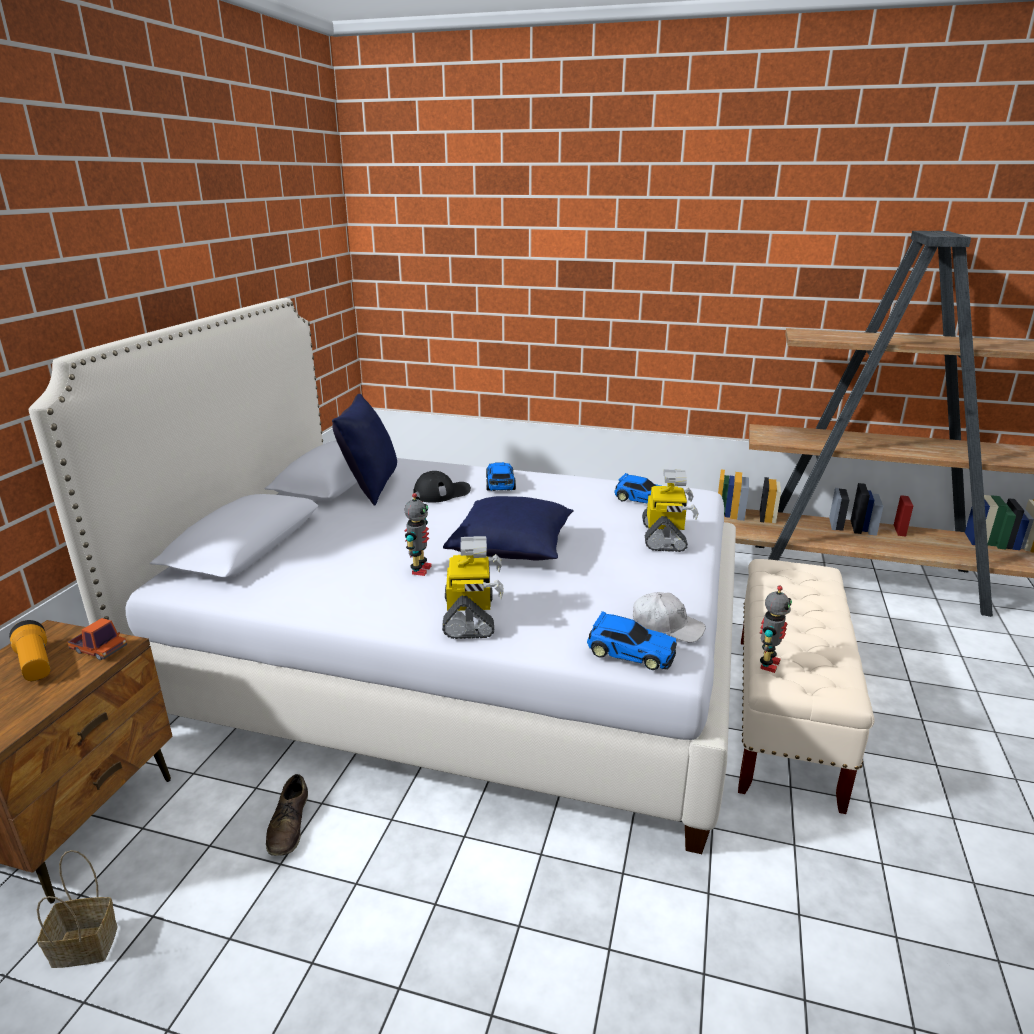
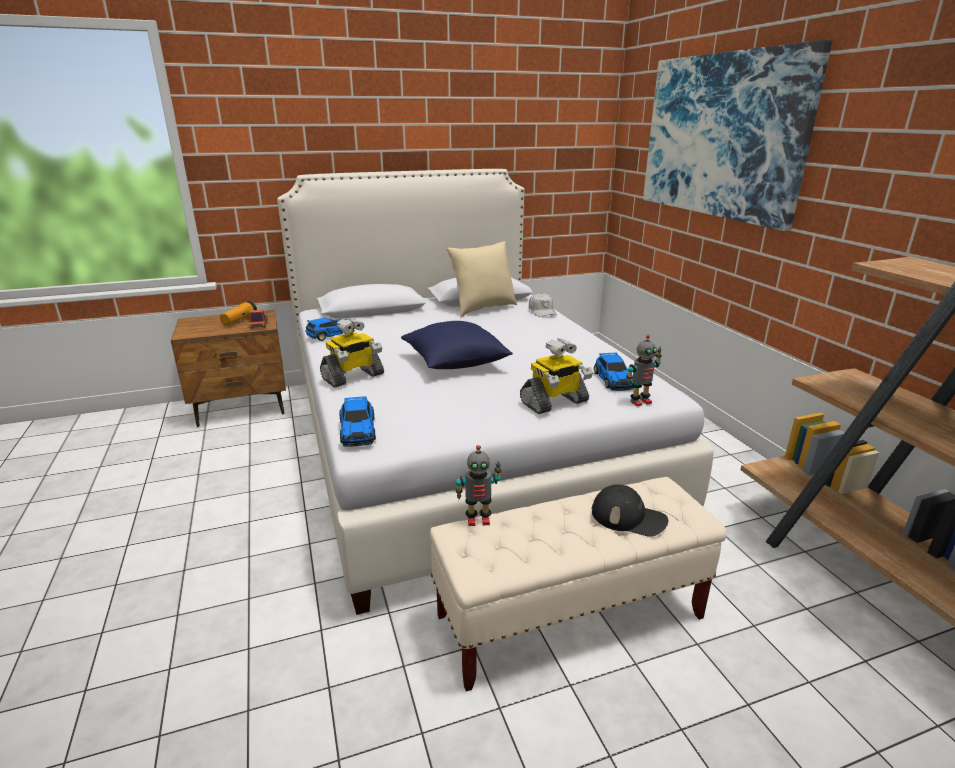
camera: 55 degrees right, 0 degrees up
basket [37,850,118,968] -> none
brown shoe [266,774,308,856] -> none
blue pillow [332,394,397,506] -> beige pillow [446,241,517,317]
toy robot [404,493,432,576] -> toy robot moved to [626,335,662,406]
black cap [413,471,471,503] -> black cap moved to [592,484,668,537]
toy car [486,462,516,491] -> toy car moved to [305,318,355,341]
white cap [633,592,705,643] -> white cap moved to [529,293,557,317]
none -> picture [643,39,832,231]

